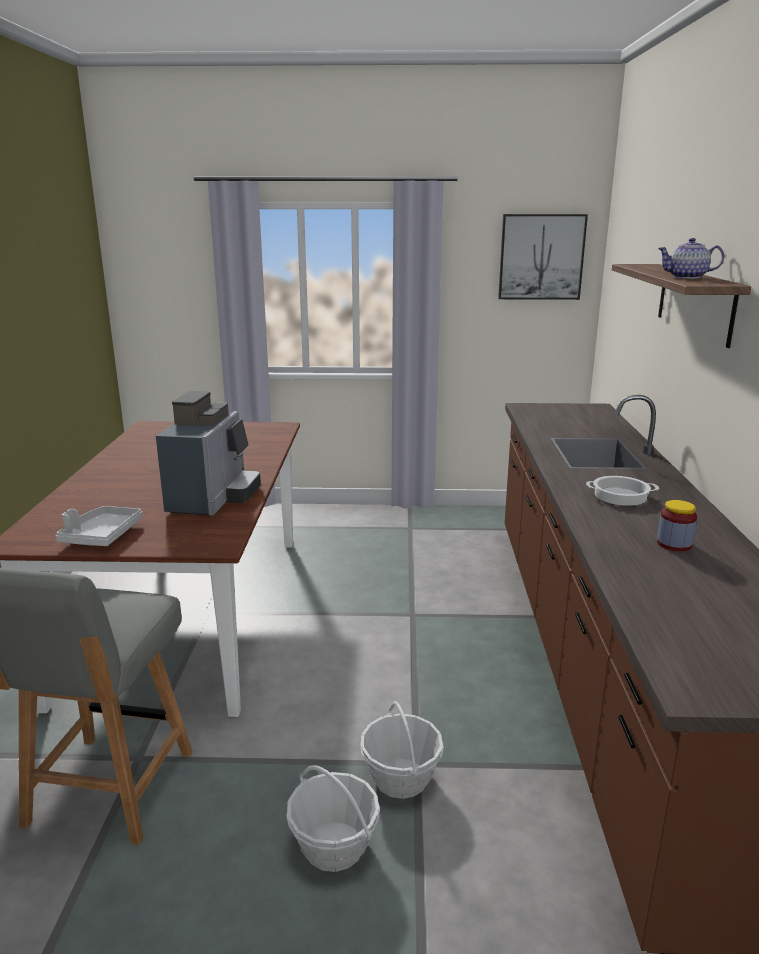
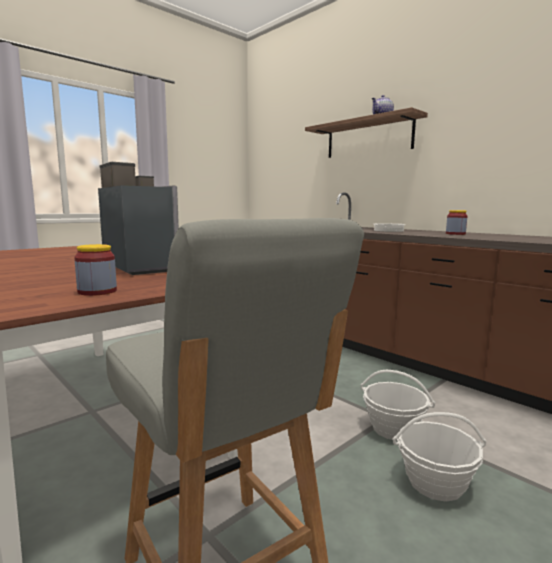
camera: 45 degrees left, 10 degrees down
grey tray [55,506,143,546] -> jar [74,244,117,296]
picture [498,214,588,300] -> none

